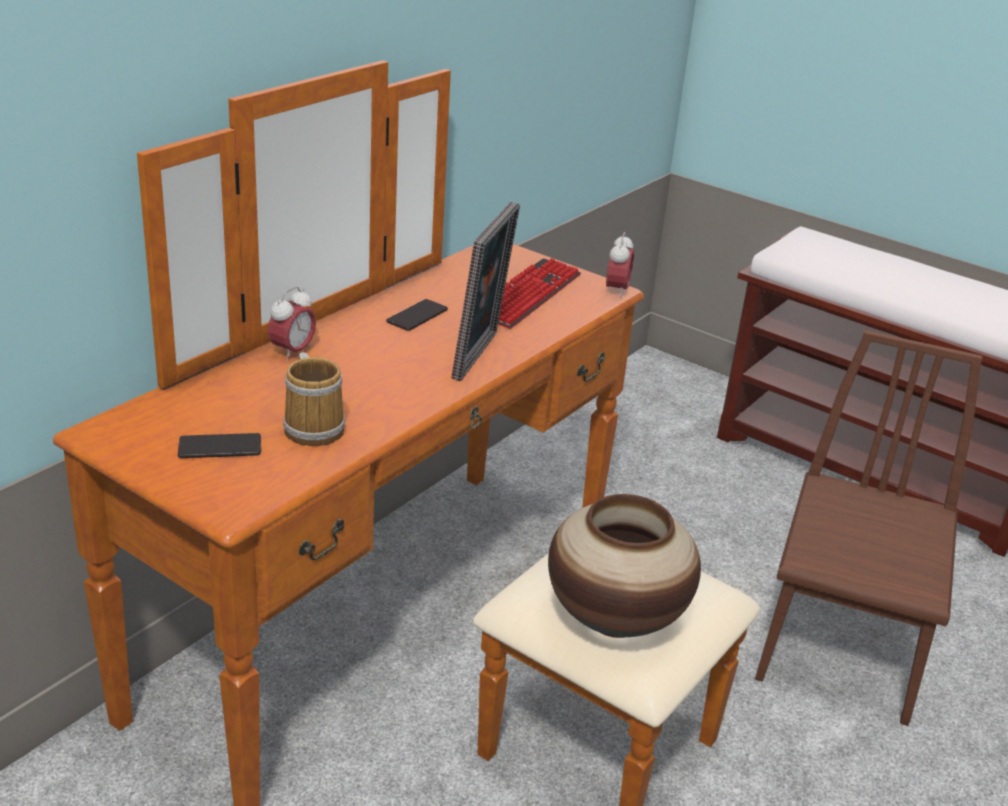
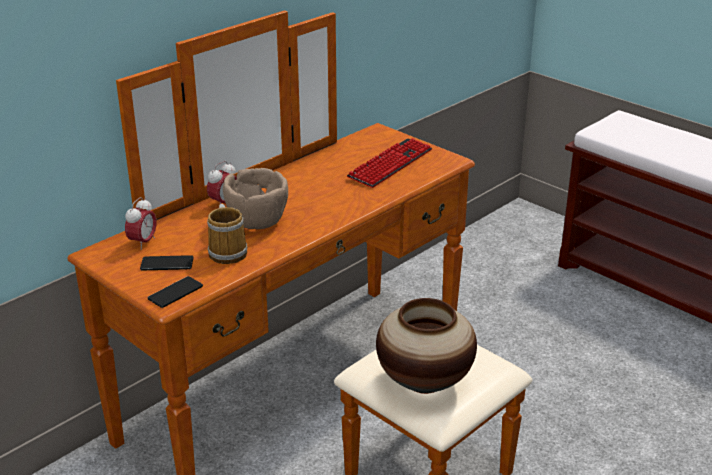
camera: 10 degrees right, 0 degrees up
phone [386,299,448,331] -> phone moved to [148,276,203,308]
picture frame [451,202,520,381] -> none
alarm clock [606,232,634,298] -> alarm clock moved to [125,197,156,250]
brown chair [755,330,983,726] -> none
none -> brown bowl [223,168,288,229]

